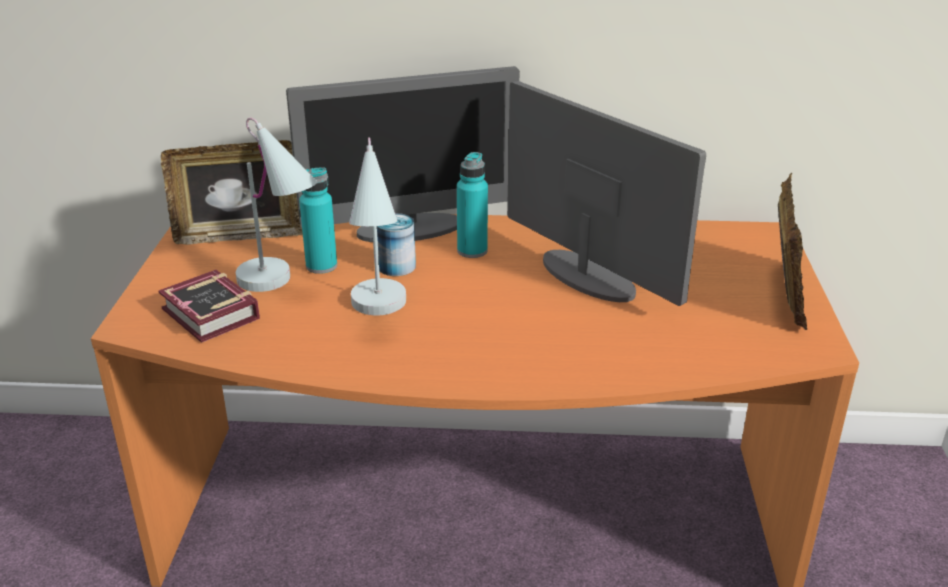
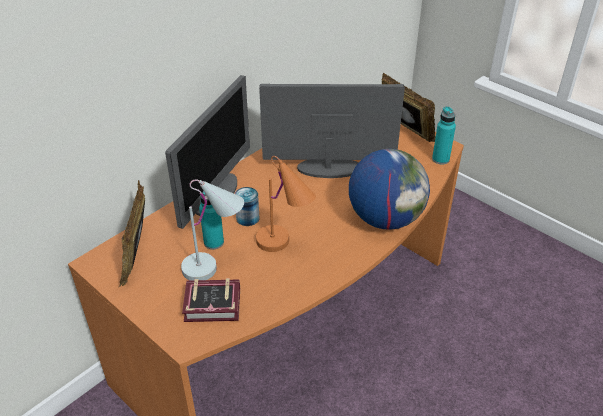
camera: 50 degrees left, 10 degrees up
picture frame [161,140,303,245] -> picture frame turned 150 degrees clockwise [119,180,145,287]
white table lamp [349,137,406,315] -> orange table lamp [256,156,316,252]
turquoise bottle [457,152,488,258] -> turquoise bottle moved to [432,106,456,165]
none -> globe [349,149,430,230]

